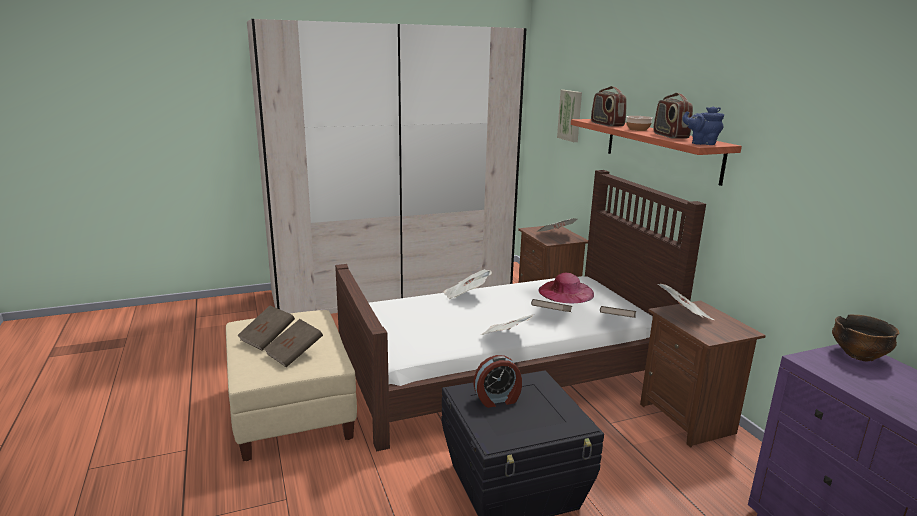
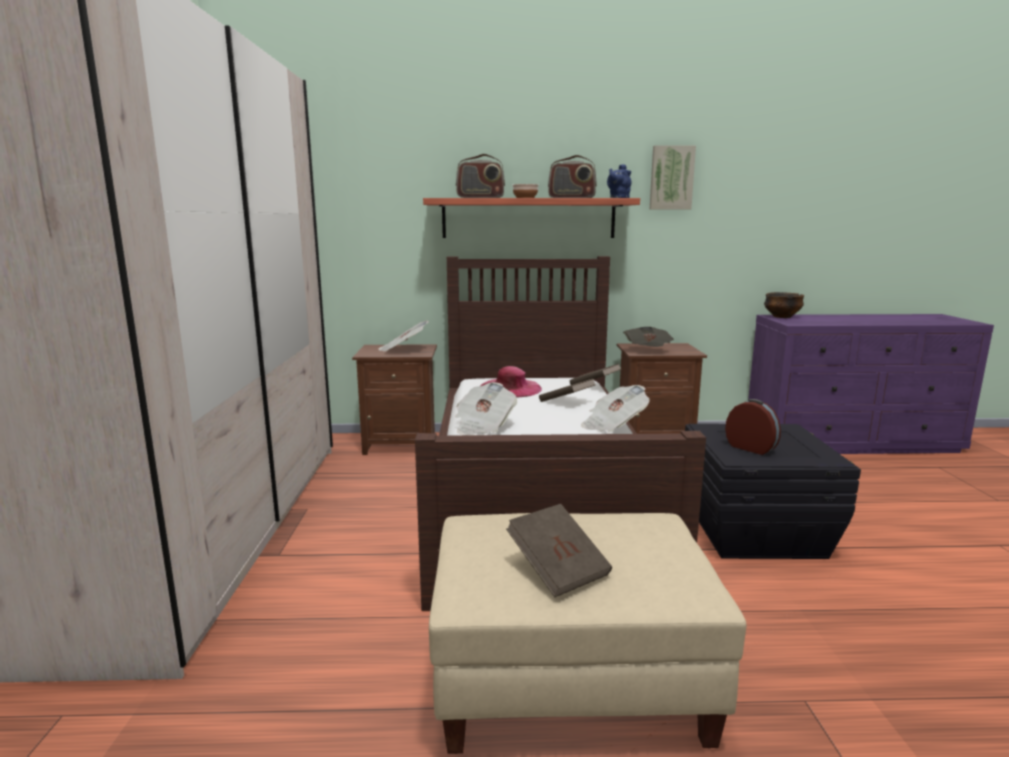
camera: 70 degrees left, 5 degrees down
brown book [264,319,323,367] -> none
alarm clock [473,355,522,408] -> alarm clock turned 45 degrees counterclockwise [725,399,781,455]
picture [557,90,582,142] -> picture moved to [650,145,696,210]

